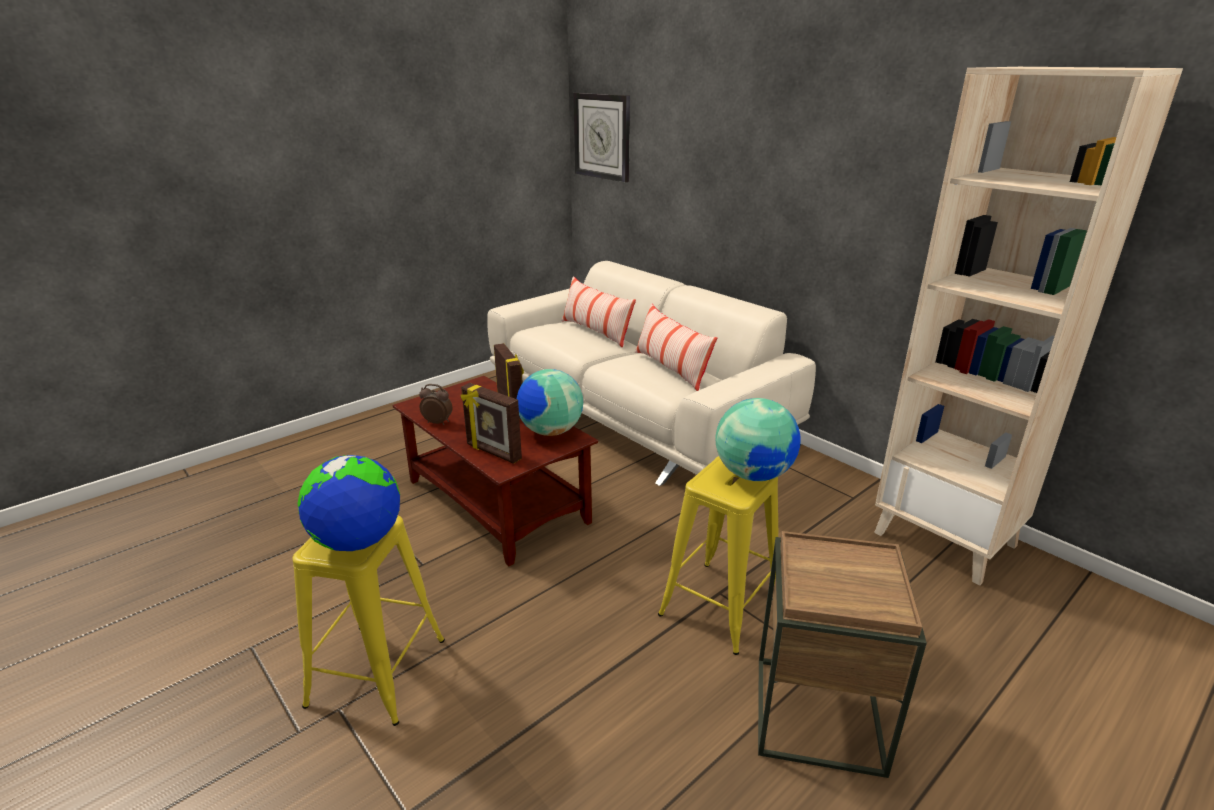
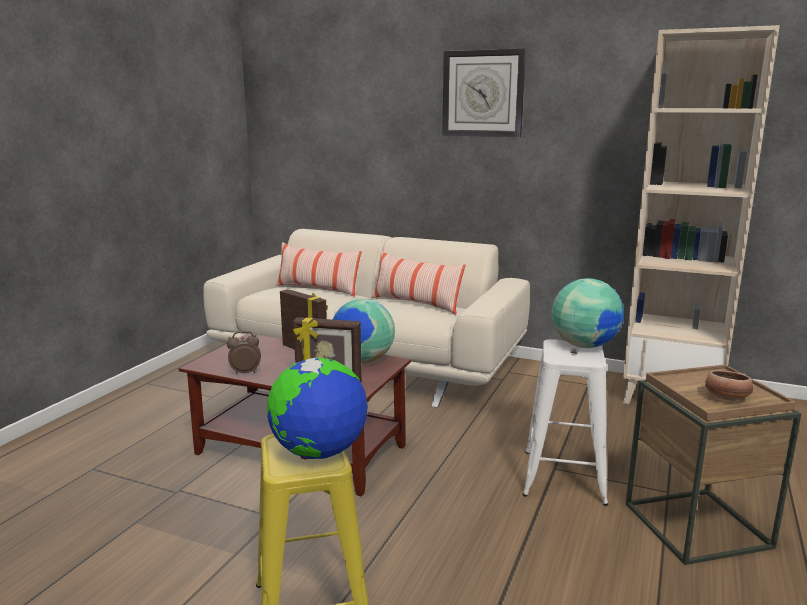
camera: 25 degrees left, 10 degrees down
wall clock [574,93,630,182] -> wall clock moved to [442,49,526,137]
yellow stool [658,456,778,655] -> white stool [523,339,608,506]
none -> bowl [705,370,753,400]

